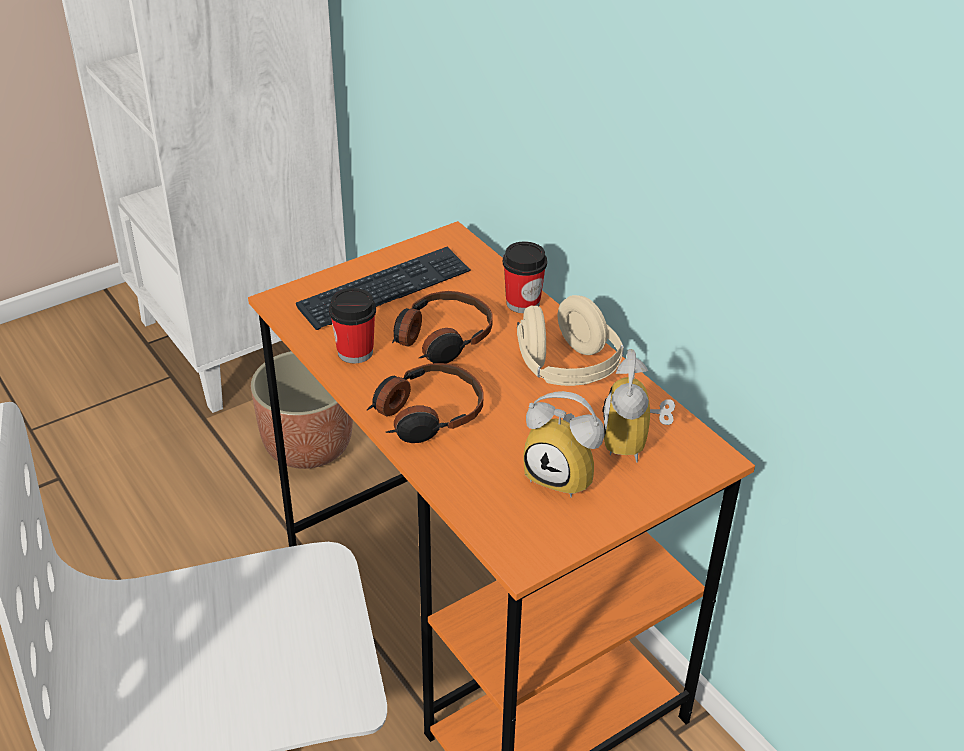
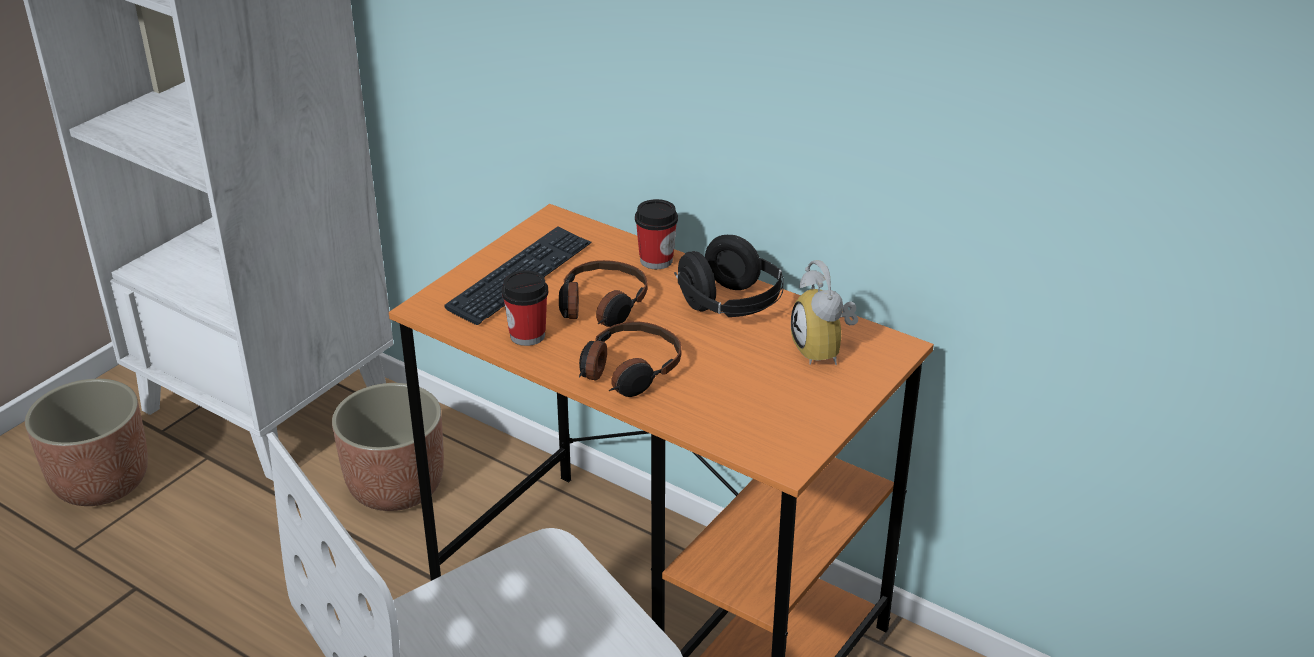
camera: 20 degrees left, 5 degrees down
beige headphones [517,295,624,386] -> black headphones [674,235,784,317]
alarm clock [523,391,604,498] -> none
none -> planter [25,379,148,506]

